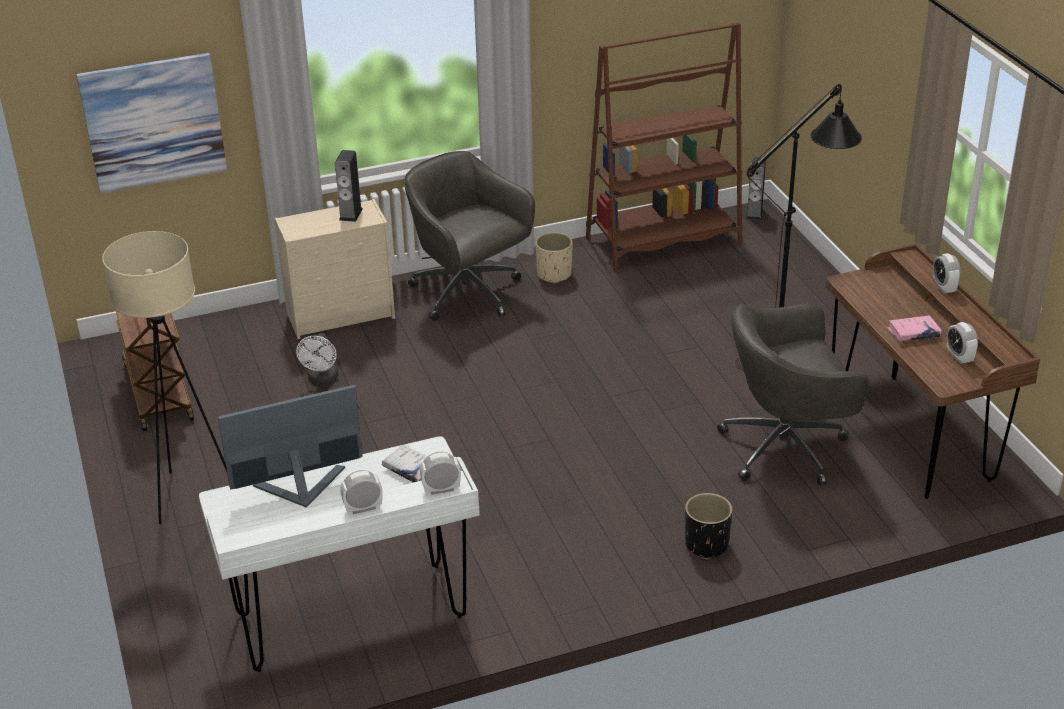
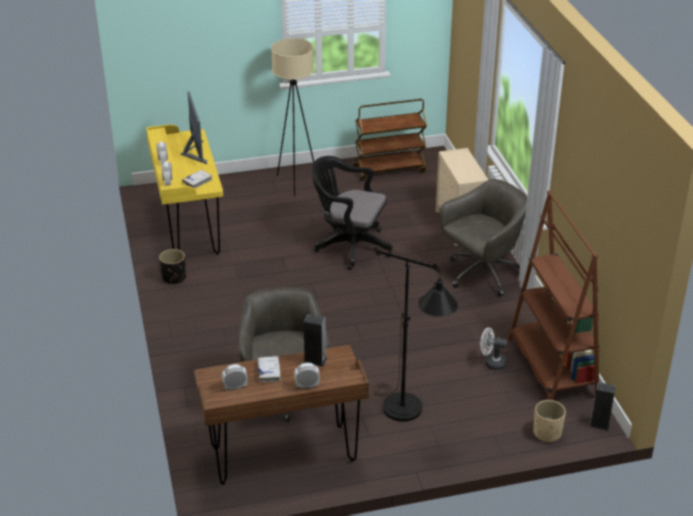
camera: 95 degrees right, 0 degrees up
picture [76,53,227,193] -> none
white desk [199,436,480,672] -> yellow desk [146,124,223,255]
white fan [296,333,338,385] -> white fan moved to [480,327,507,370]
speaker [335,150,363,222] -> speaker moved to [303,314,327,367]
beige planter [535,232,573,284] -> beige planter moved to [533,400,566,443]
black planter [685,493,733,559] -> black planter moved to [159,249,186,285]
pink book [887,315,942,342] -> white book [257,356,281,382]
none -> black office chair [312,156,393,270]

